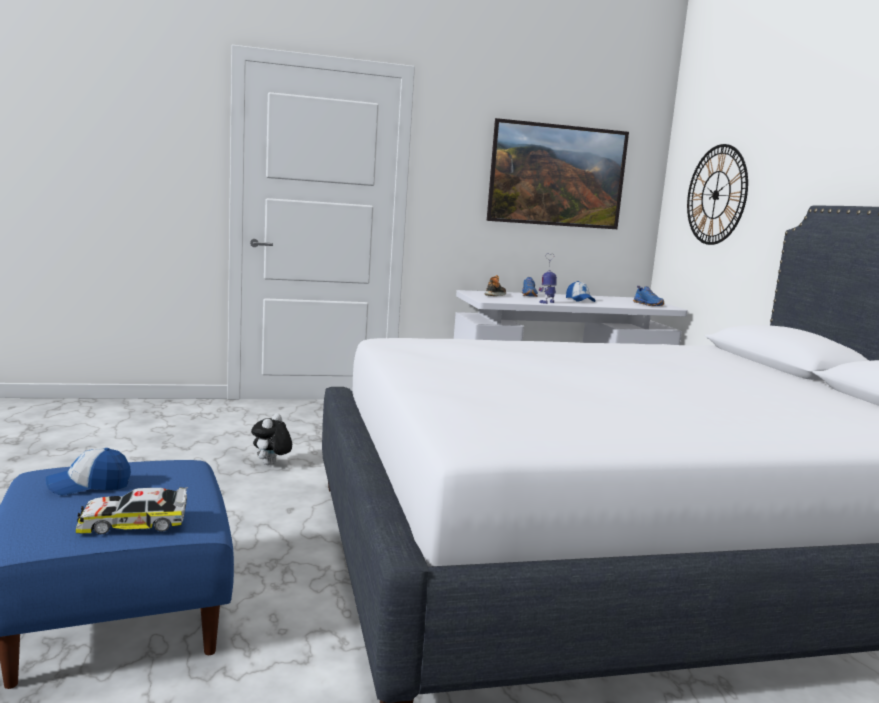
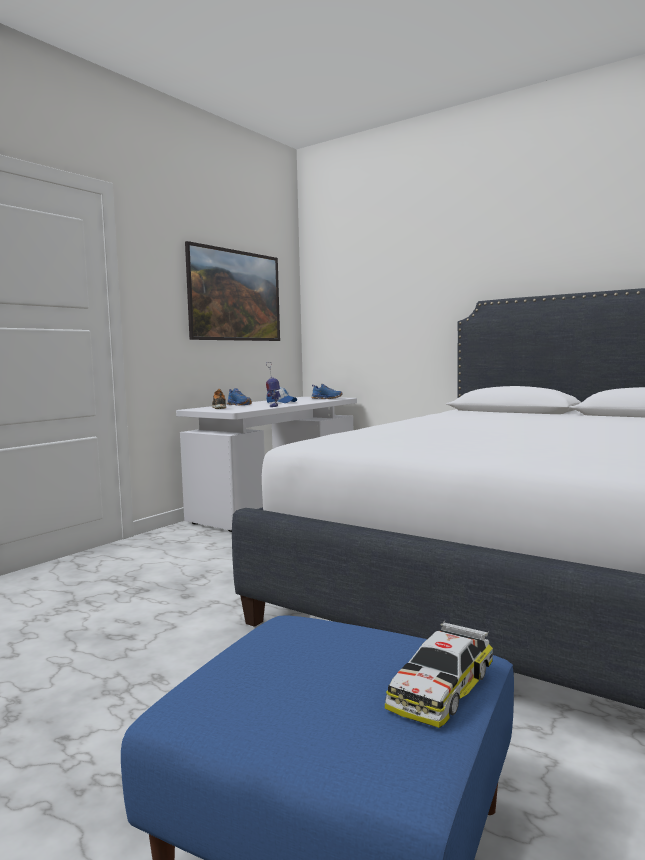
camera: 40 degrees left, 5 degrees down
cap [46,448,131,495] -> none
plush toy [251,413,292,465] -> none
wall clock [687,144,748,245] -> none

